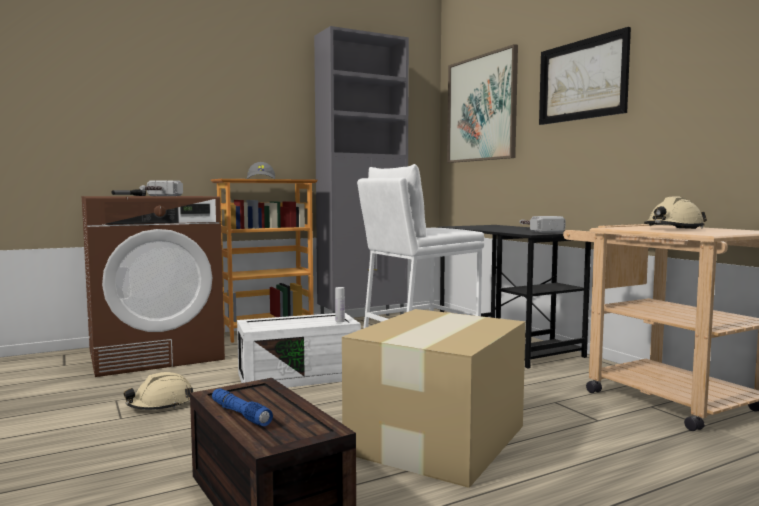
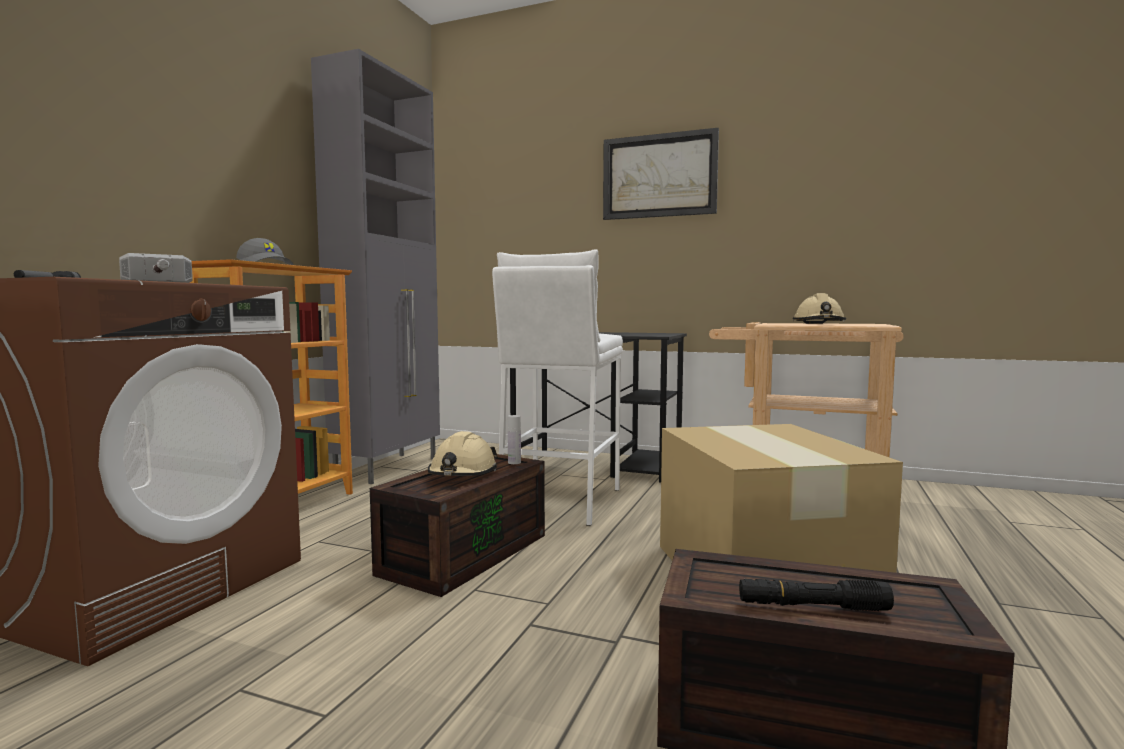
camera: 40 degrees left, 0 degrees up
beige hard hat [124,372,193,410] -> beige hard hat moved to [428,431,498,476]
blue flashlight [212,388,273,426] -> black flashlight [739,579,894,611]
white storage box [237,313,361,388] -> brown storage box [370,454,545,597]
picture [447,44,518,163] -> none
hammer [519,216,566,233] -> none

